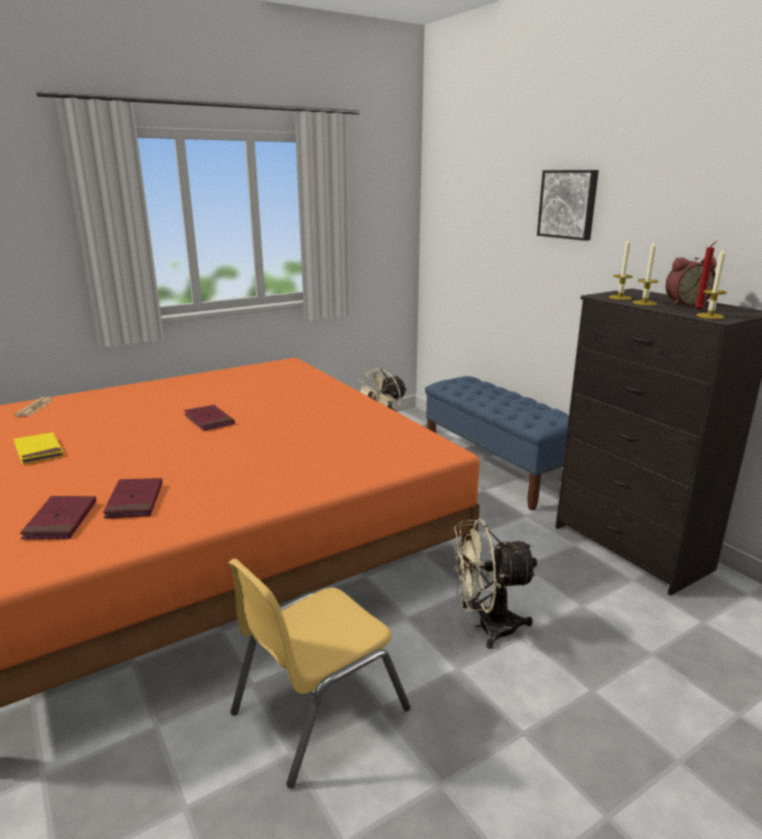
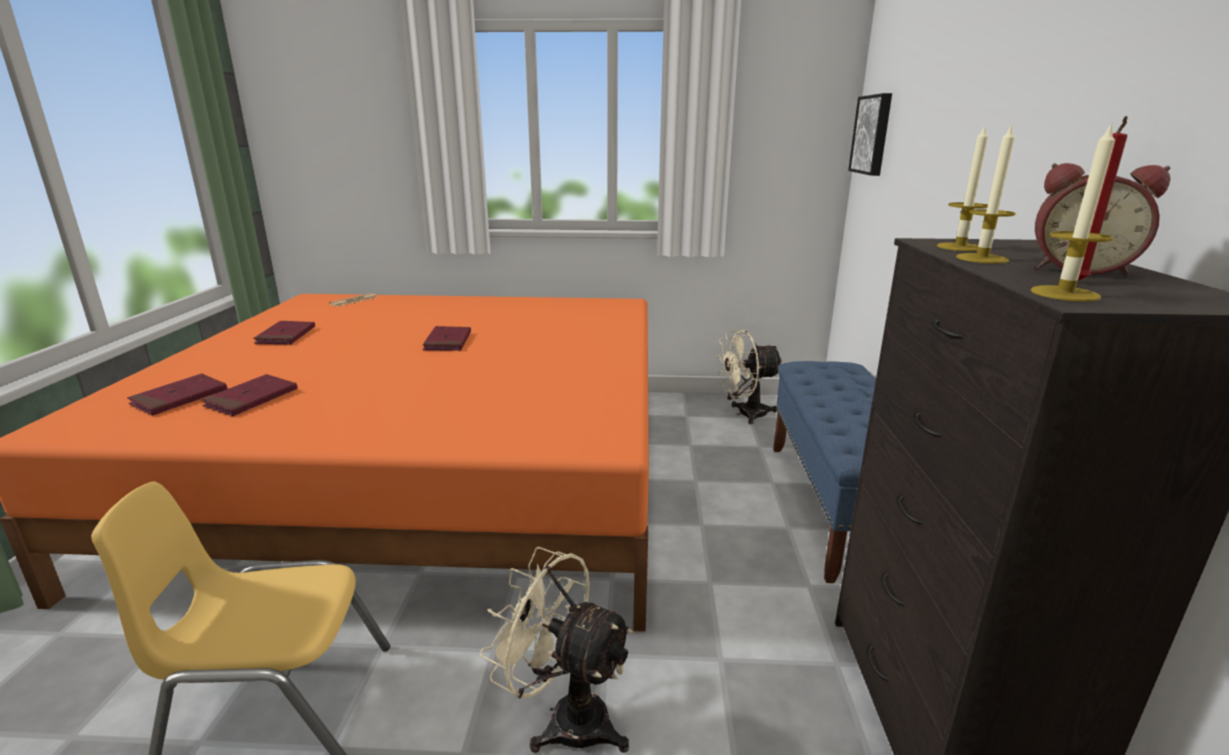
camera: 35 degrees right, 0 degrees up
yellow book [14,432,64,465] -> red book [253,321,315,345]
picture [537,170,599,241] -> picture moved to [848,93,892,176]

